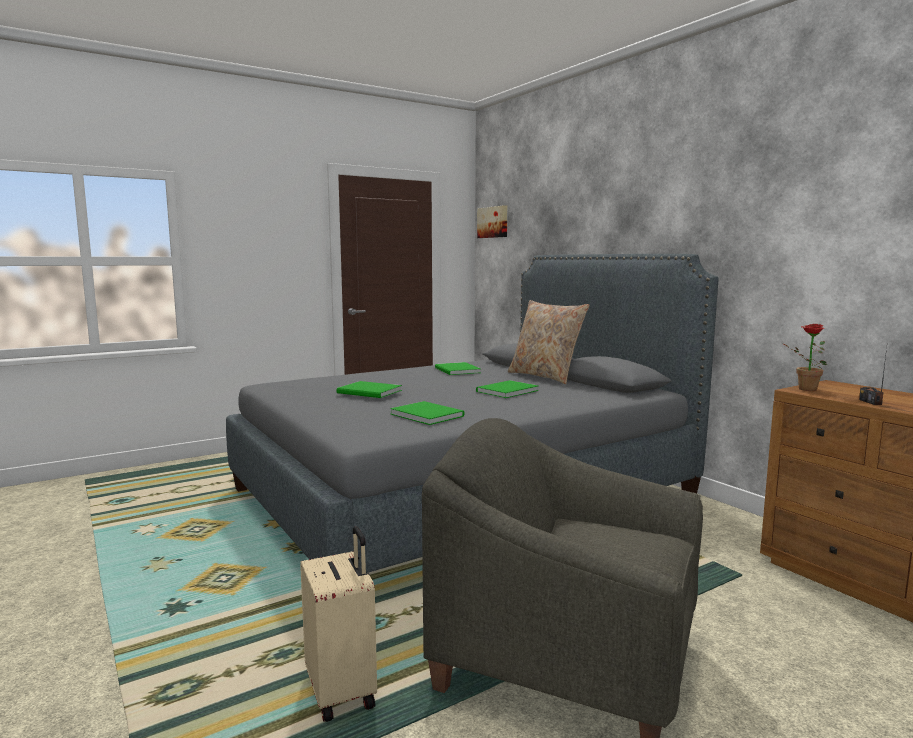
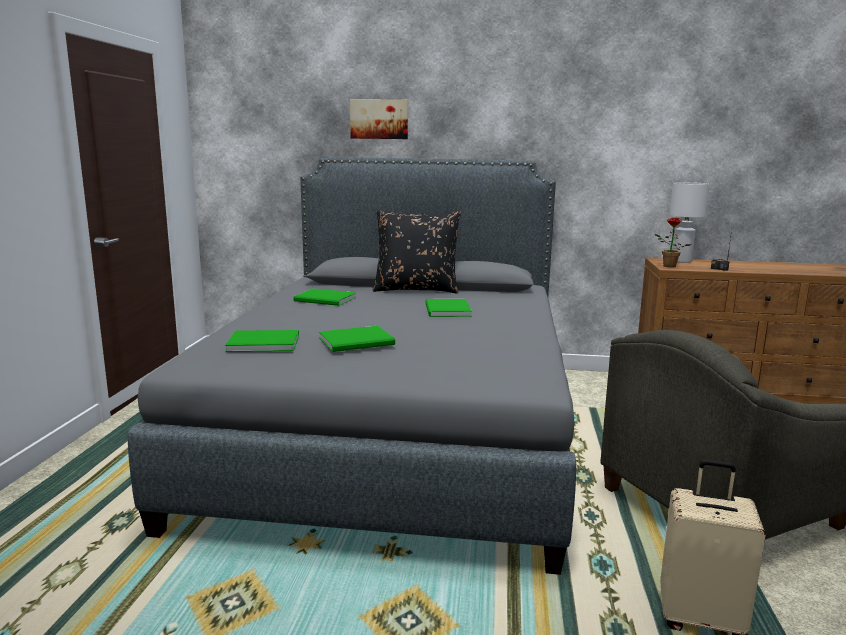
camera: 50 degrees left, 5 degrees up
green book [390,401,464,425] -> green book moved to [225,330,299,352]
picture [477,205,507,238] -> picture moved to [350,99,408,139]
beige pillow [508,300,590,384] -> black pillow [373,210,461,294]
none -> white table lamp [670,182,709,263]

